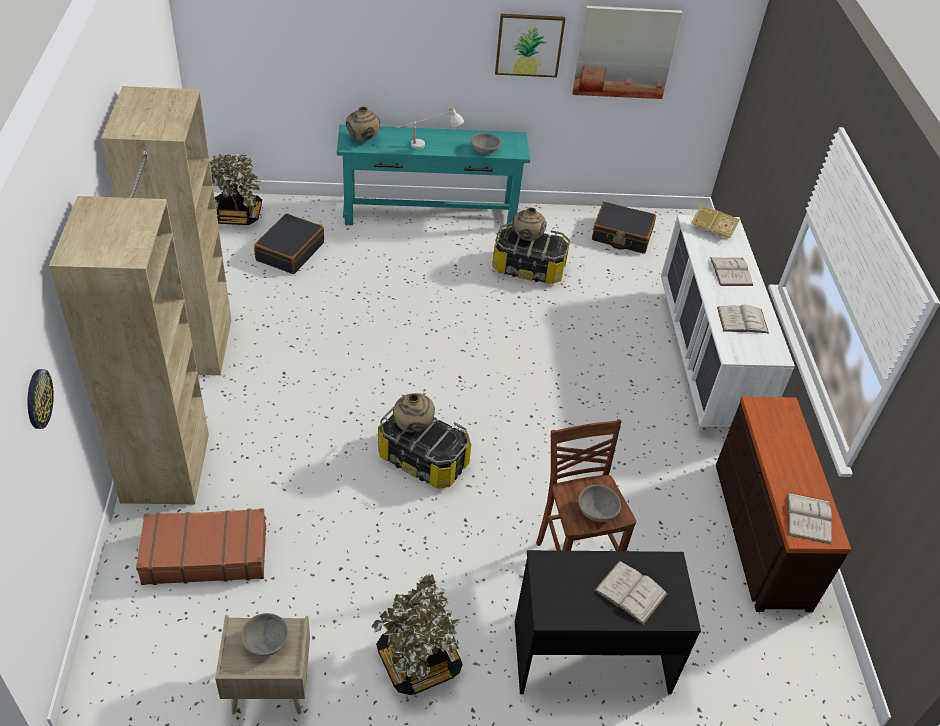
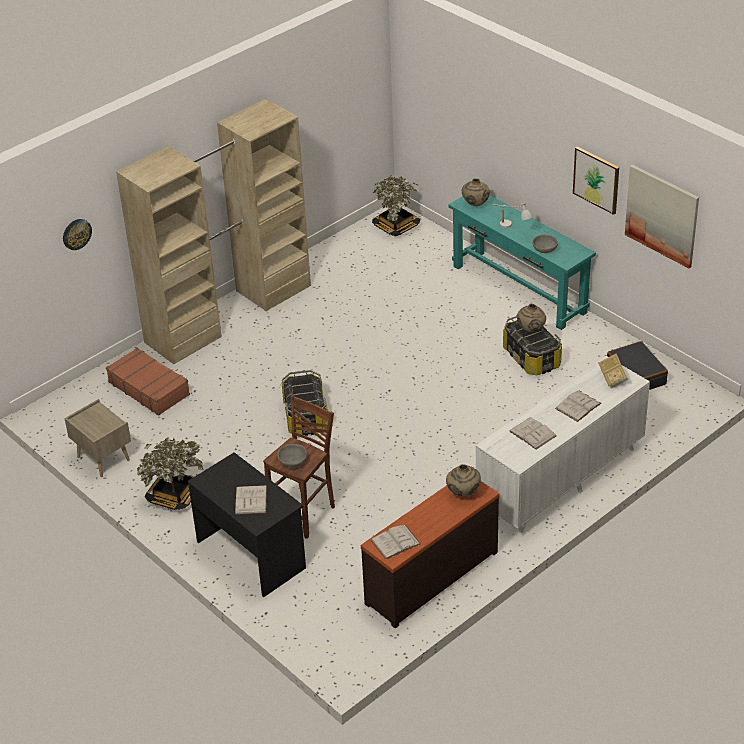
camera: 55 degrees right, 5 degrees down
grey bowl [241,613,289,656] -> none
black suitcase [254,214,324,274] -> none
beige vase [393,393,435,432] -> beige vase moved to [446,464,481,497]

